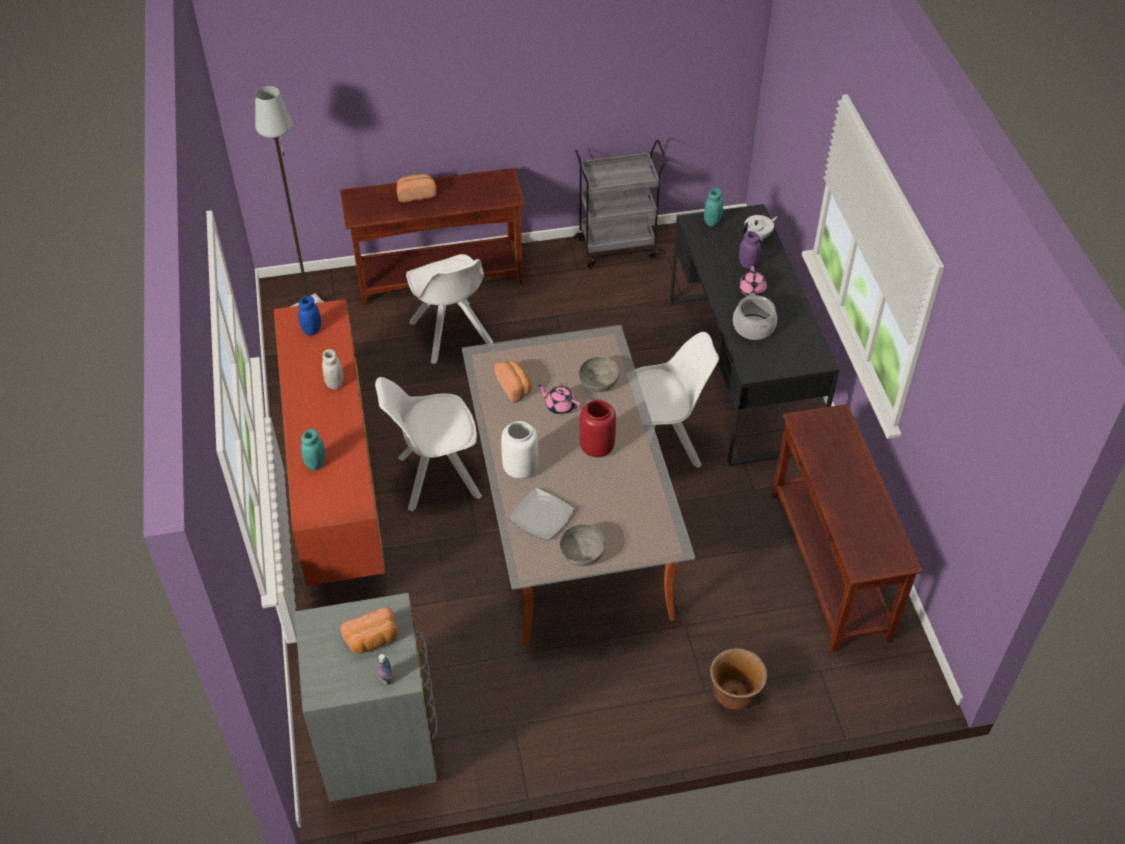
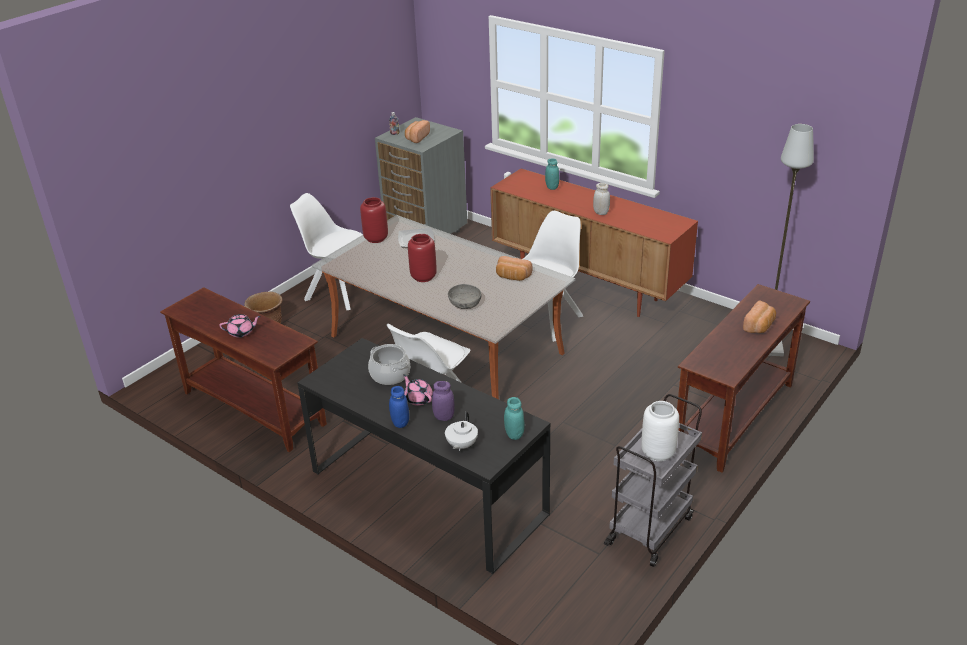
camera: 140 degrees right, 15 degrees down
blue jar [298,296,321,336] -> blue jar moved to [389,386,409,428]
white chair [406,254,493,364] -> white chair moved to [290,193,363,310]
white vase [501,421,538,479] -> white vase moved to [641,401,679,461]
pink teapot [538,385,581,414] -> pink teapot moved to [219,314,261,337]
grey bowl [560,524,605,566] -> red vase [360,197,388,243]

